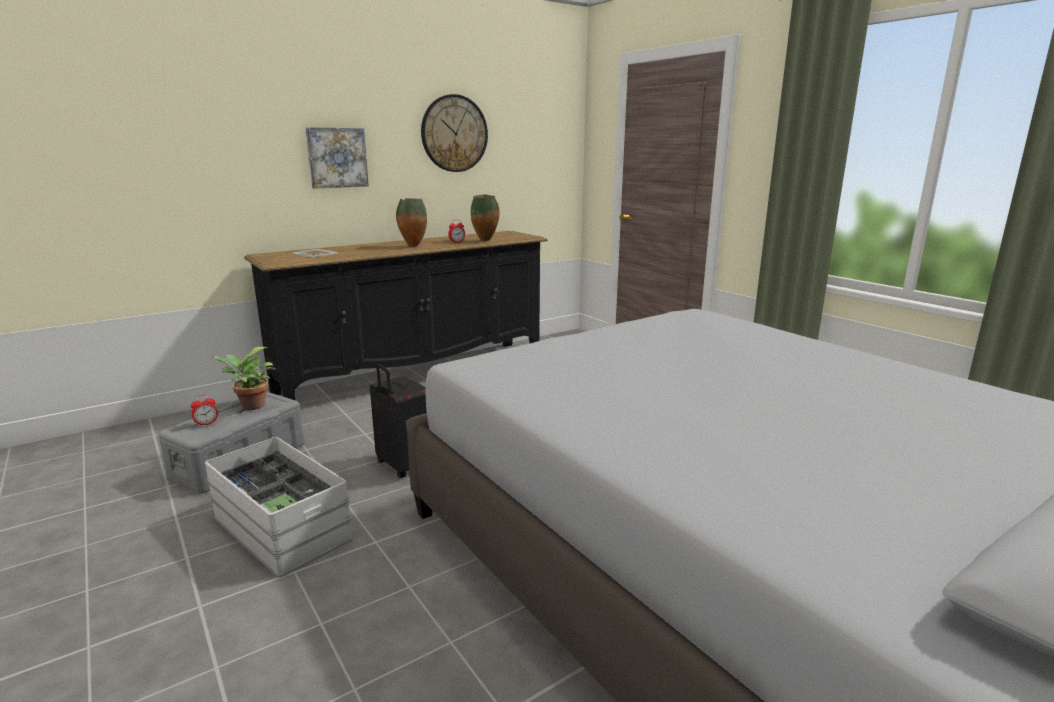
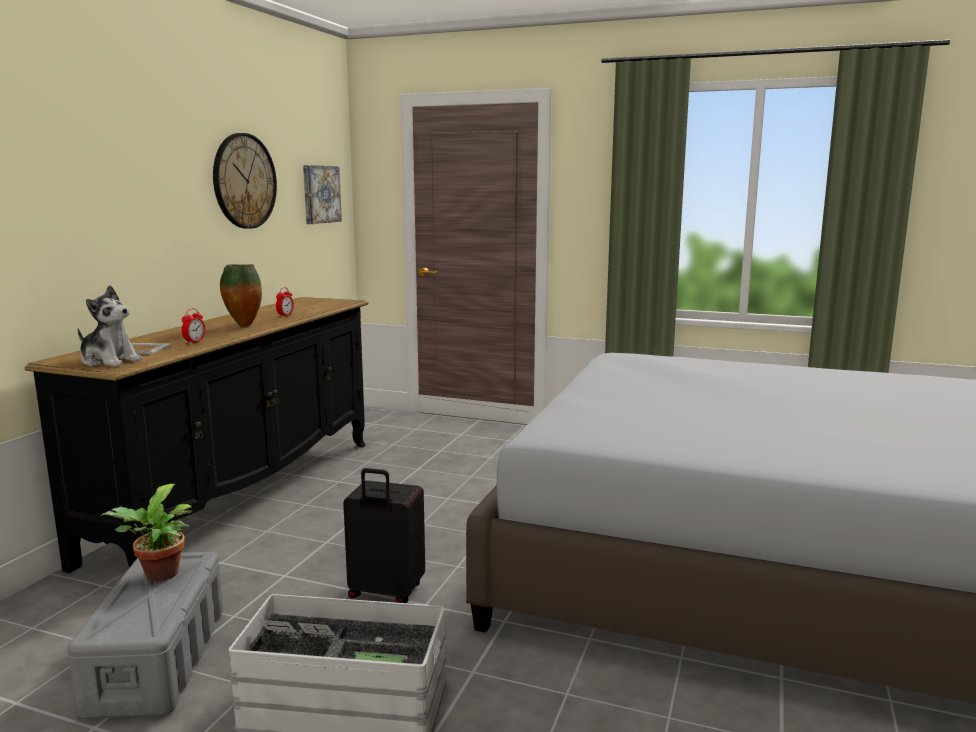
camera: 35 degrees left, 5 degrees down
alarm clock [191,395,218,427] -> alarm clock moved to [182,308,205,344]
picture [306,127,369,189] -> picture moved to [303,165,342,224]
vase [471,194,500,241] -> none
none -> plush toy [78,285,142,367]

